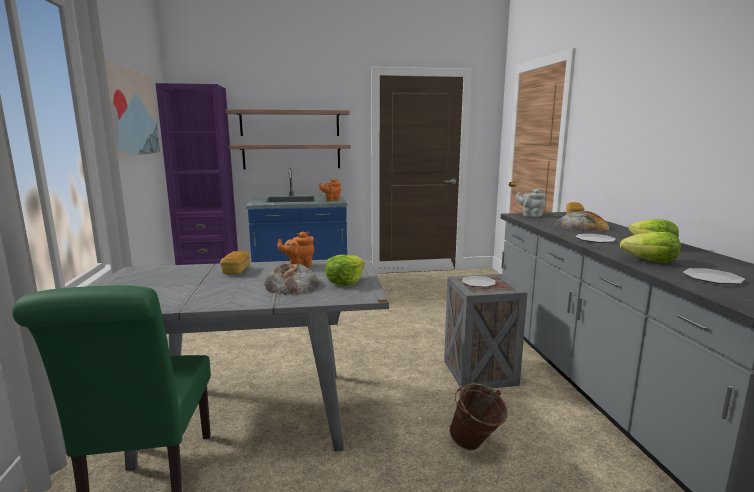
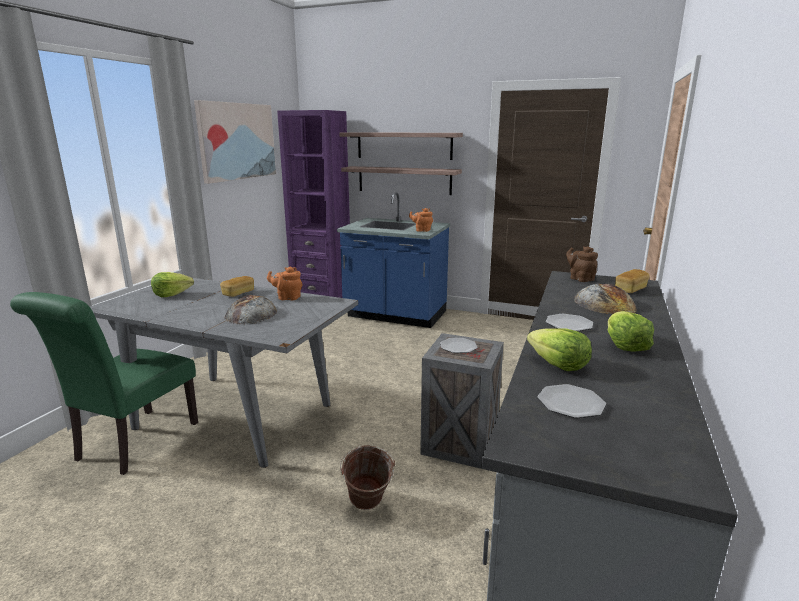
camera: 30 degrees right, 5 degrees up
lettuce [325,255,365,286] -> lettuce moved to [151,272,194,297]
grey teapot [516,189,546,217] -> brown teapot [566,246,598,282]

